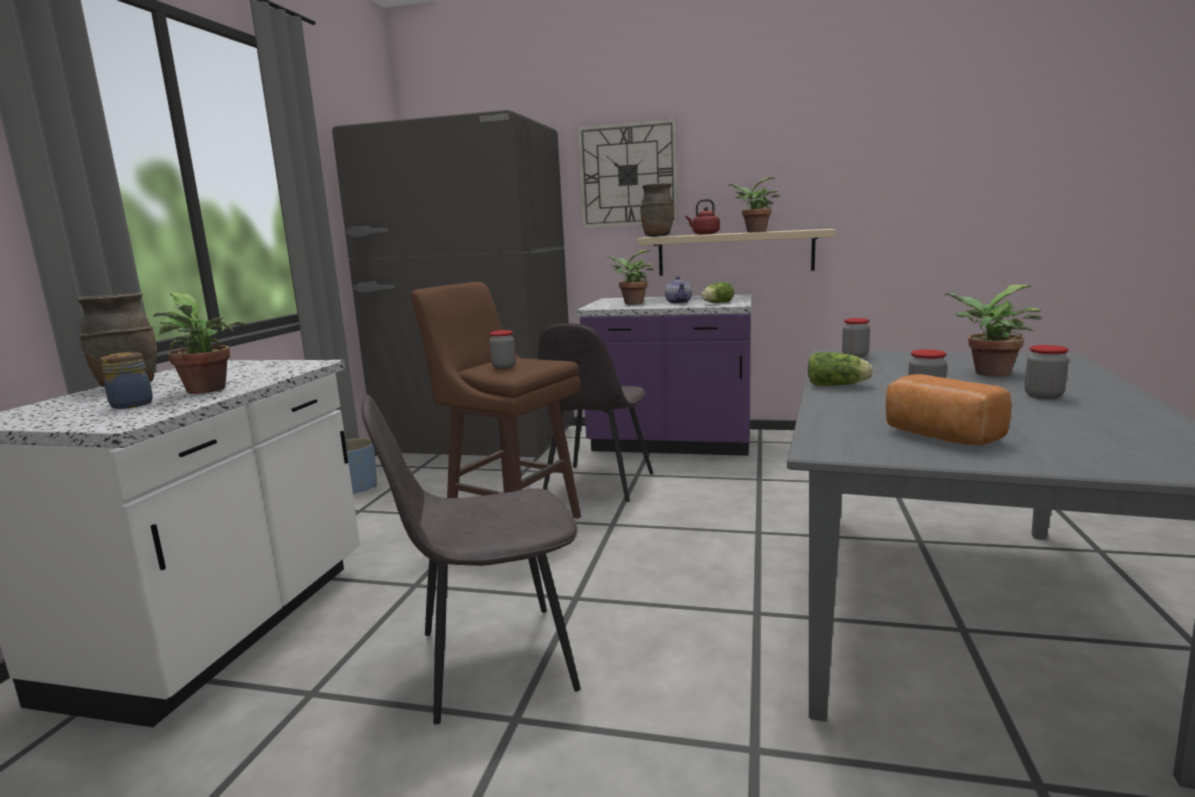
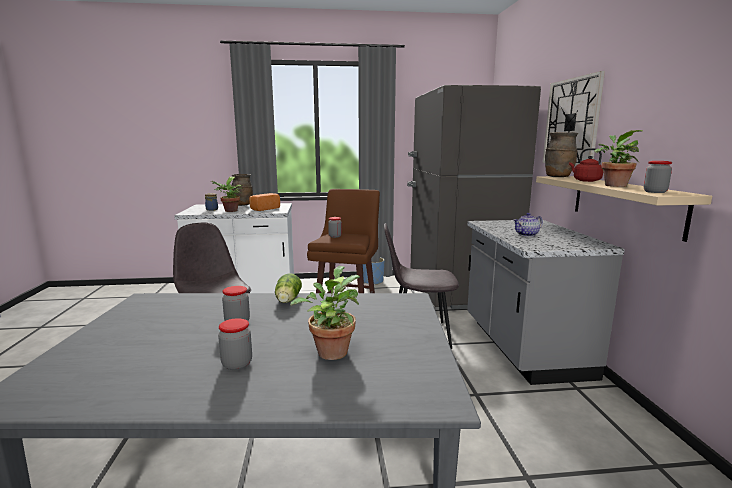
camera: 70 degrees right, 0 degrees up
purple counter [576,294,753,456] -> grey counter [467,220,625,385]
potted plant [607,250,654,305] -> none
lettuce [701,282,734,303] -> none
jar [842,318,870,357] -> jar moved to [644,161,672,193]
bread [886,374,1012,445] -> bread moved to [249,193,280,211]

